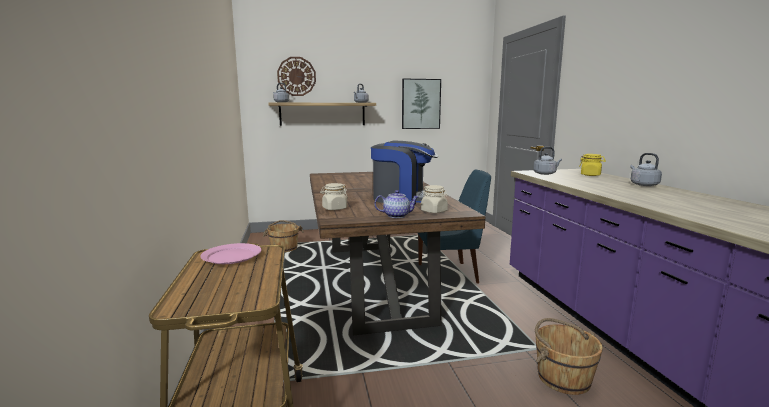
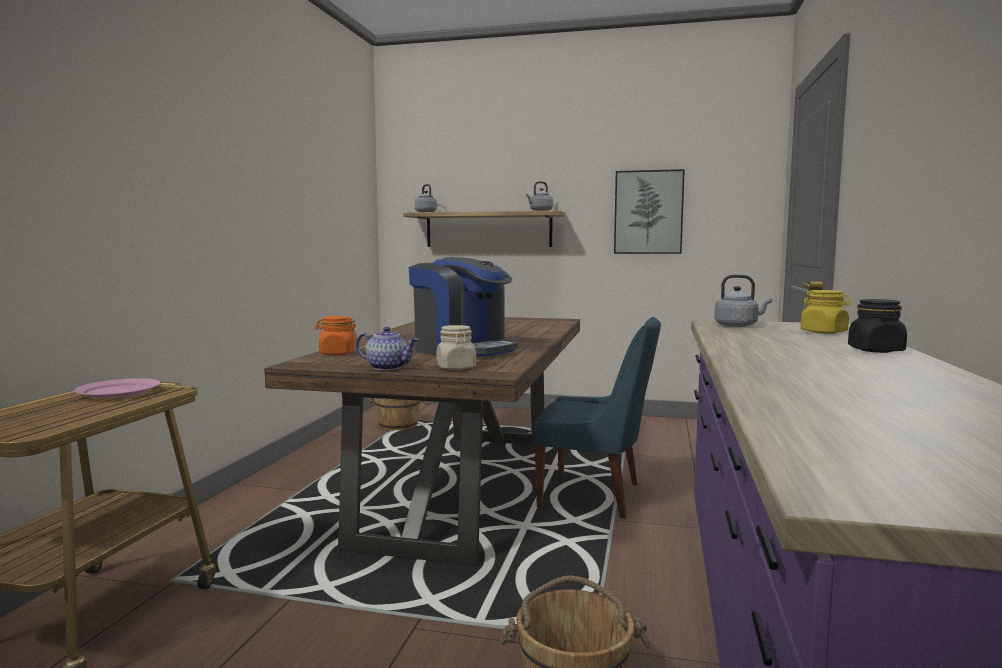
camera: 25 degrees right, 5 degrees down
wall clock [277,57,316,96] -> none
beige jar [320,183,348,210] -> orange jar [315,316,358,355]
grey kettle [630,153,662,186] -> black jar [848,299,907,353]

